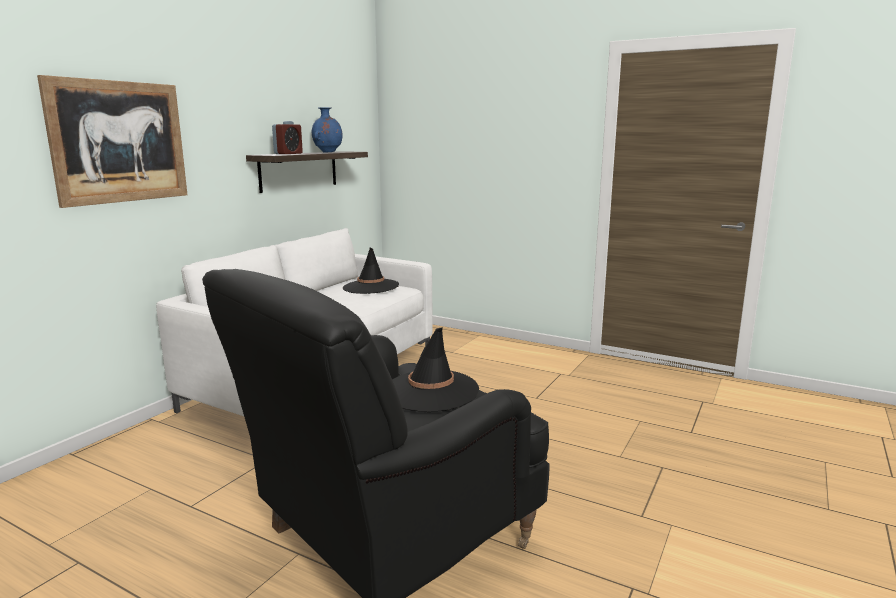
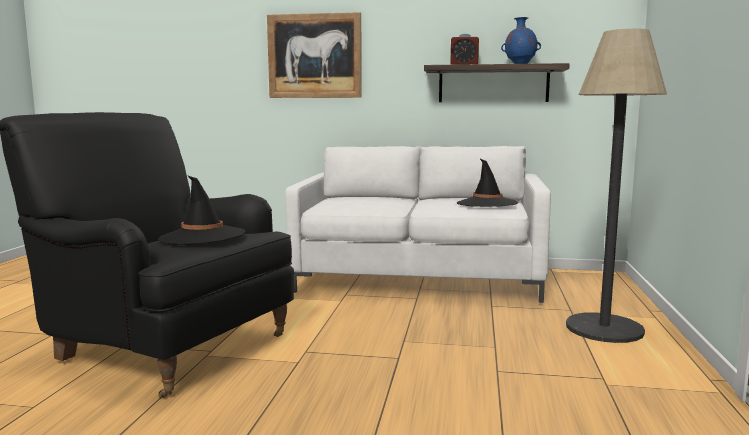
camera: 70 degrees right, 5 degrees down
none -> floor lamp [566,29,667,343]

